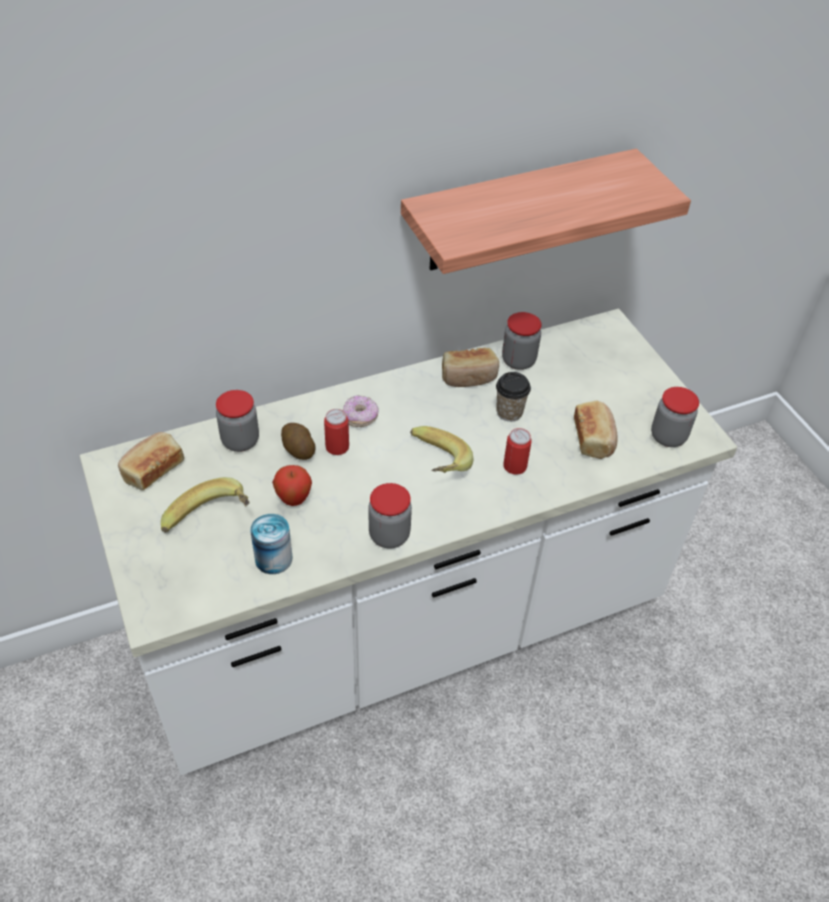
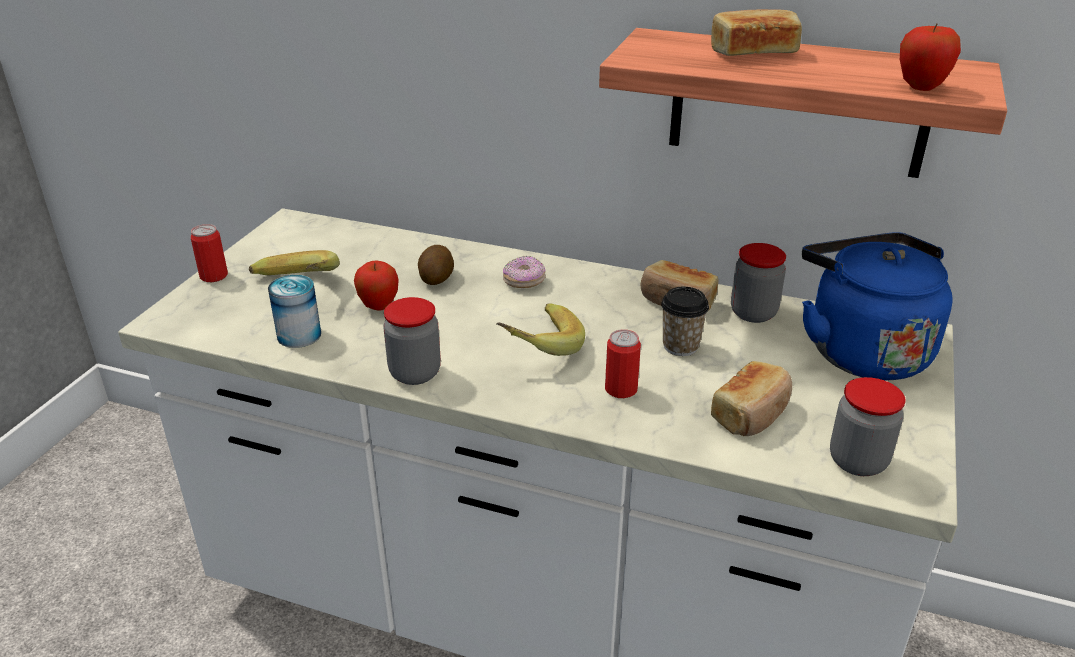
camera: 45 degrees right, 15 degrees down
bread [118,432,184,490] -> bread moved to [711,9,802,56]
jar [216,390,259,452] -> none
can [324,409,349,455] -> can moved to [191,224,228,282]
none -> blue kettle [802,232,953,381]
none -> apple [900,24,961,91]

